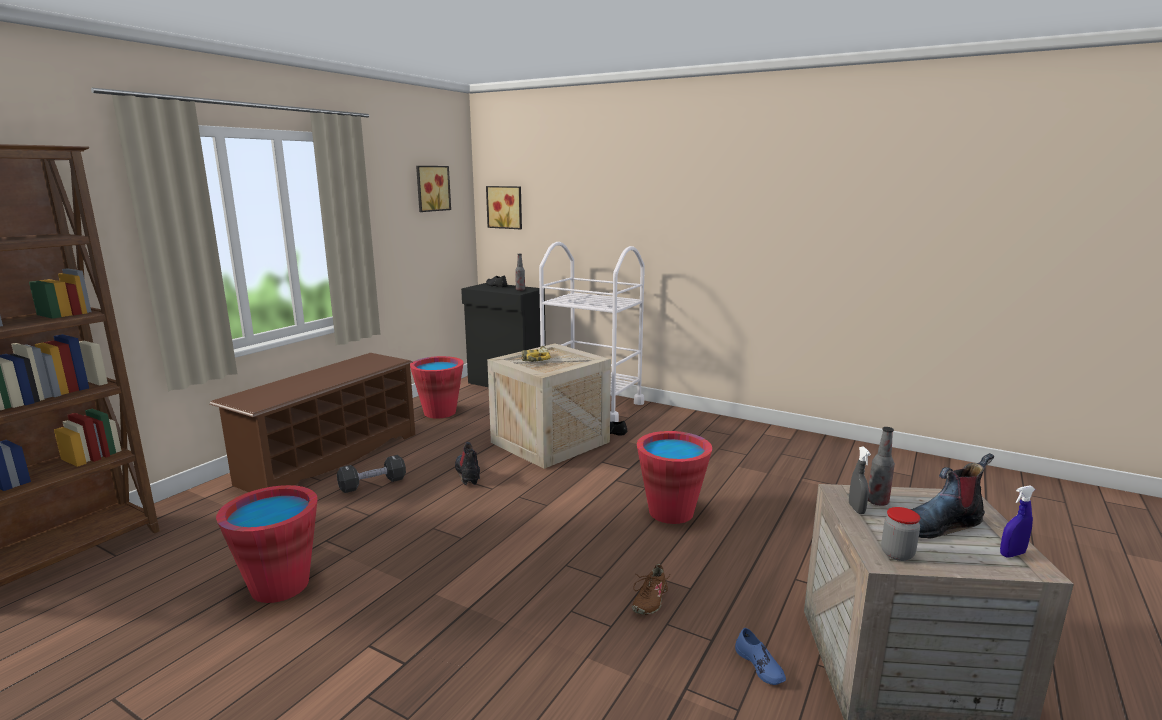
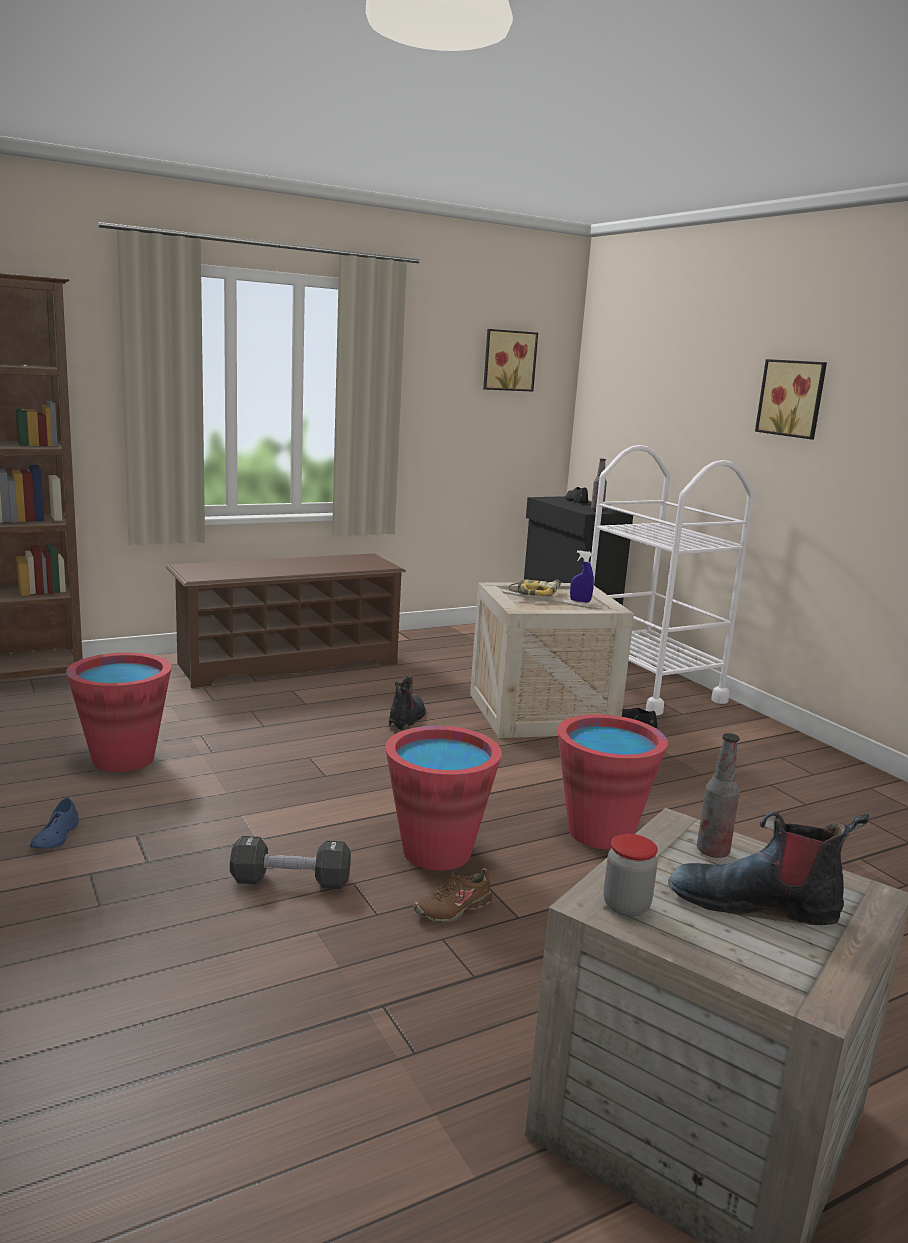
camera: 30 degrees right, 0 degrees up
black dumbbell [337,455,406,493] -> black dumbbell moved to [230,836,351,889]
red bucket [410,356,464,419] -> red bucket moved to [385,726,502,870]
picture [486,186,522,229] -> picture moved to [755,359,827,439]
blue shoe [735,628,786,685] -> blue shoe moved to [30,797,79,849]
grey spray bottle [849,446,871,514] -> none
blue spray bottle [1000,485,1035,558] -> blue spray bottle moved to [570,551,594,603]

